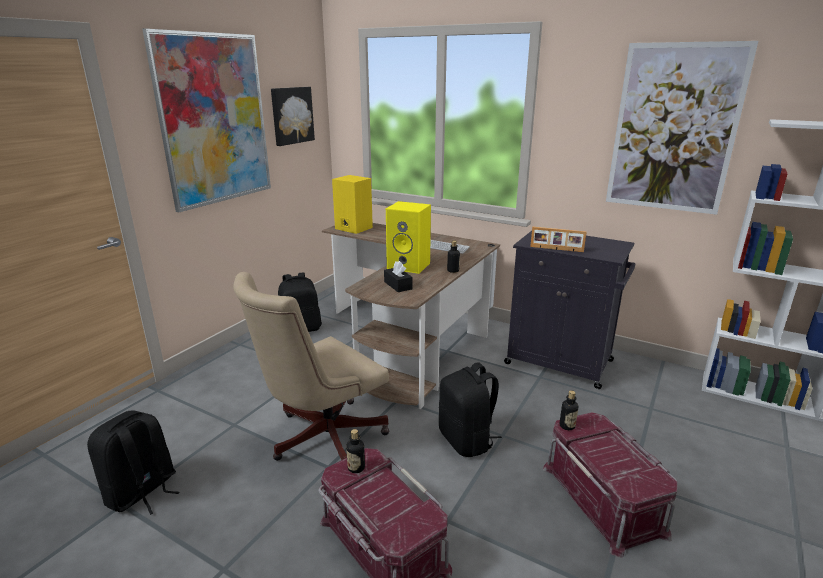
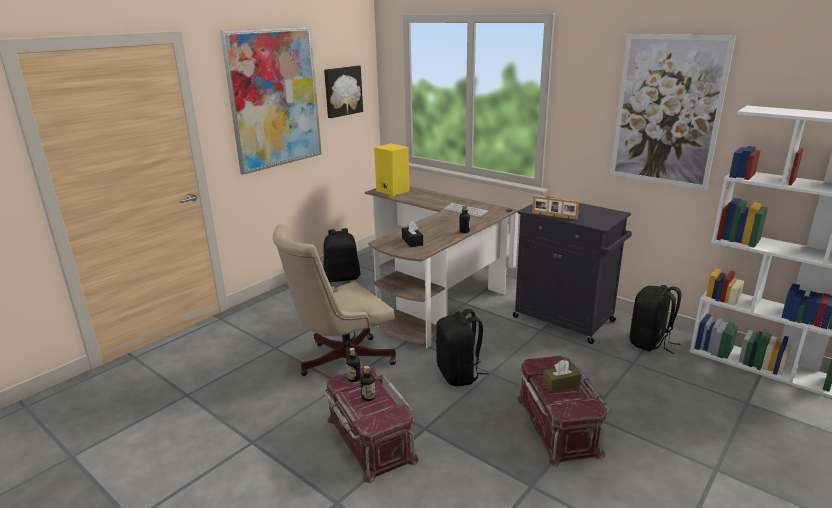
camera: 10 degrees right, 0 degrees up
black backpack [87,410,180,515] -> black backpack moved to [630,285,681,354]
yellow speaker [386,201,431,274] -> none
bottle [559,390,578,430] -> bottle moved to [360,366,376,401]
none -> brown tissue box [543,360,582,392]

